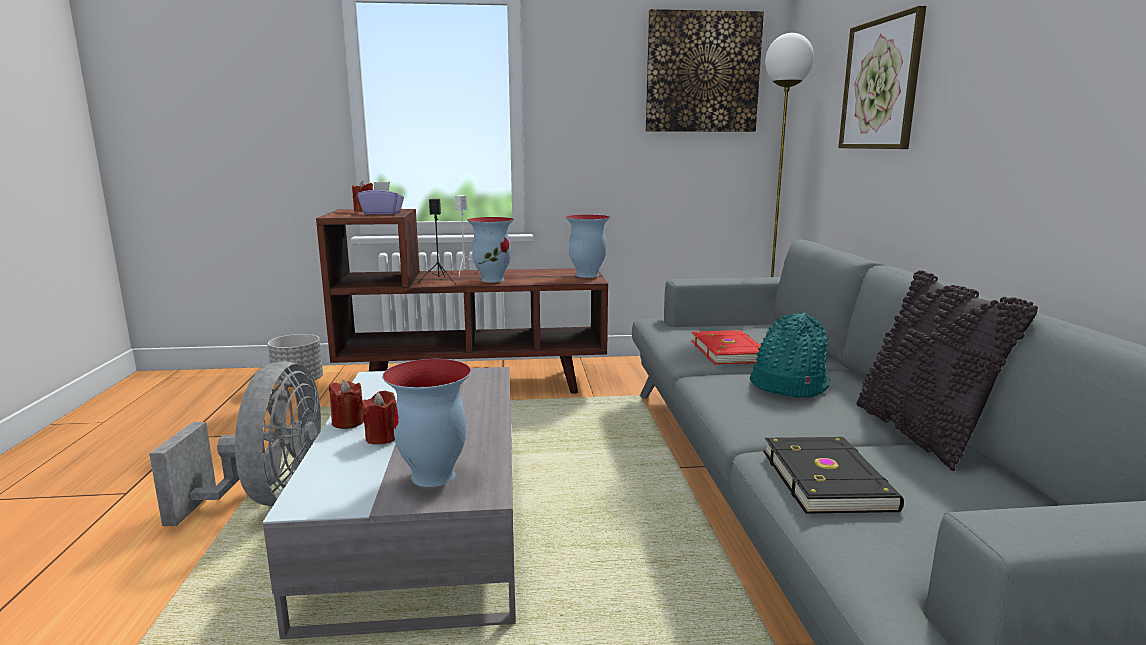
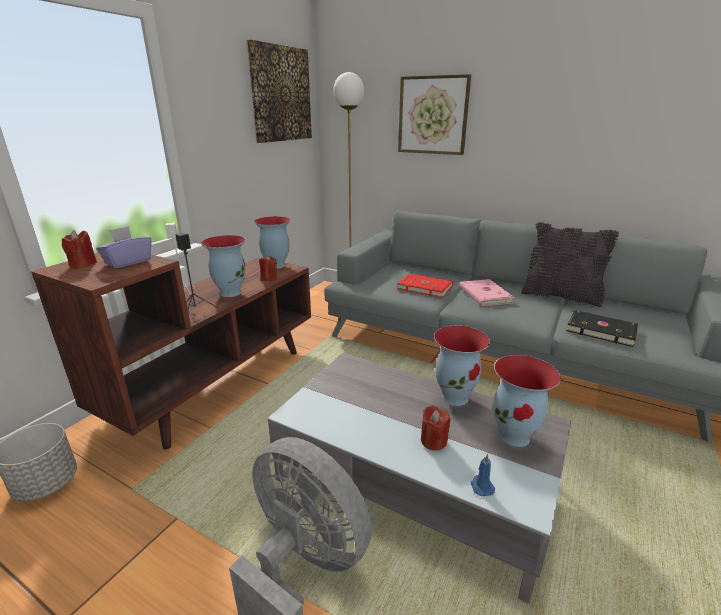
camera: 55 degrees left, 10 degrees up
red candle [329,380,364,429] -> red candle moved to [259,255,277,281]
turquoise hat [750,313,830,398] -> pink book [459,279,514,306]
none -> vase [434,326,490,406]
none -> blue candle [471,454,495,496]

